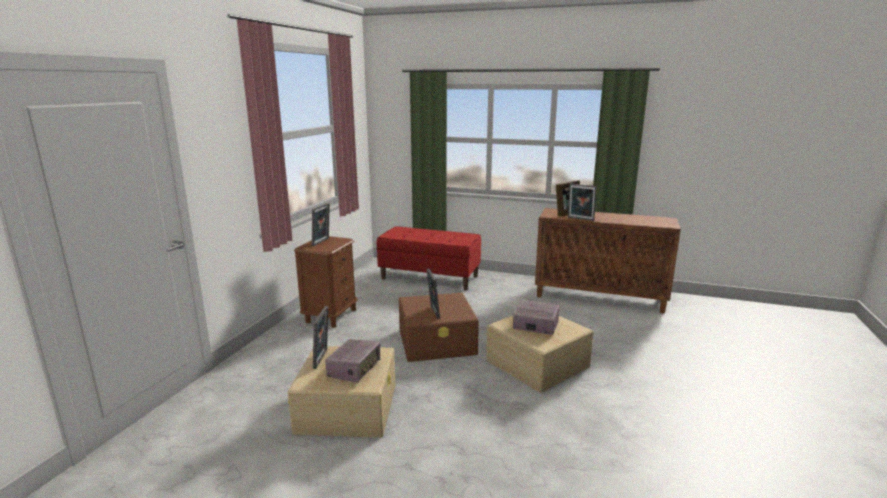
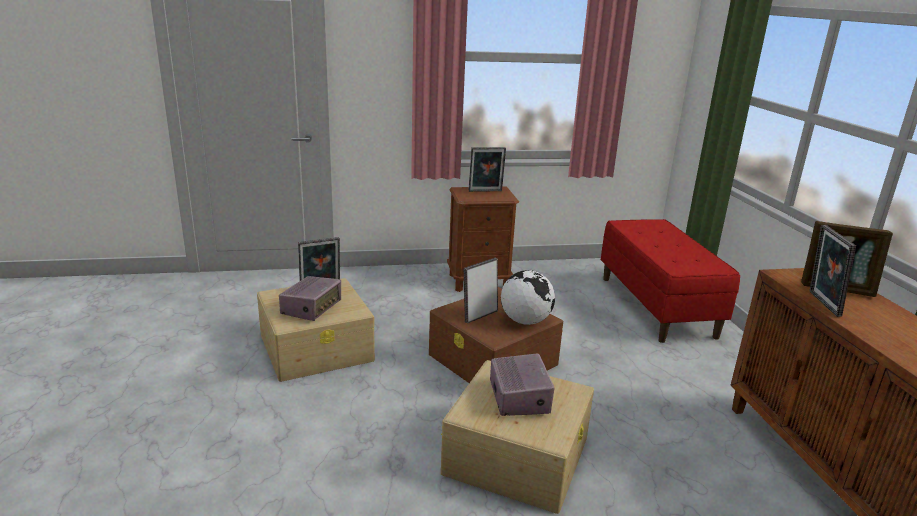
camera: 60 degrees right, 5 degrees up
radio [325,339,380,383] -> radio turned 60 degrees counterclockwise [279,276,341,321]
none -> globe [501,270,555,325]

